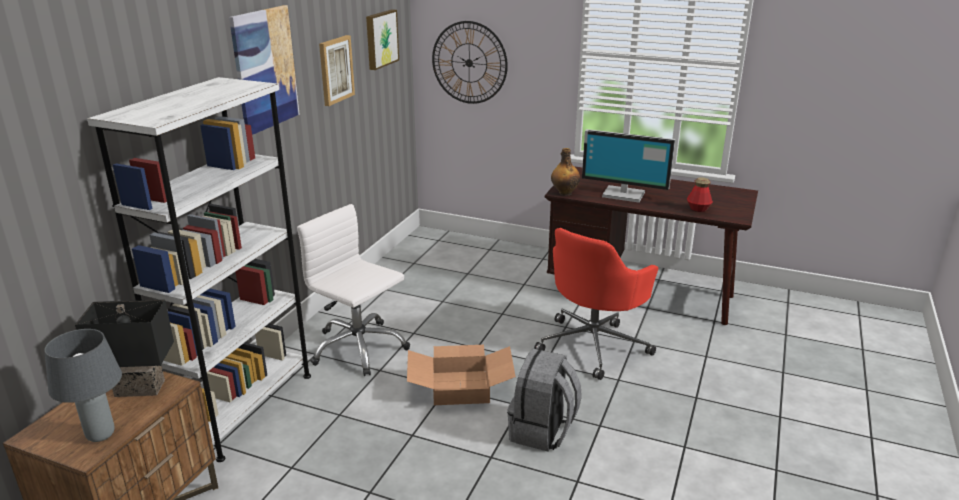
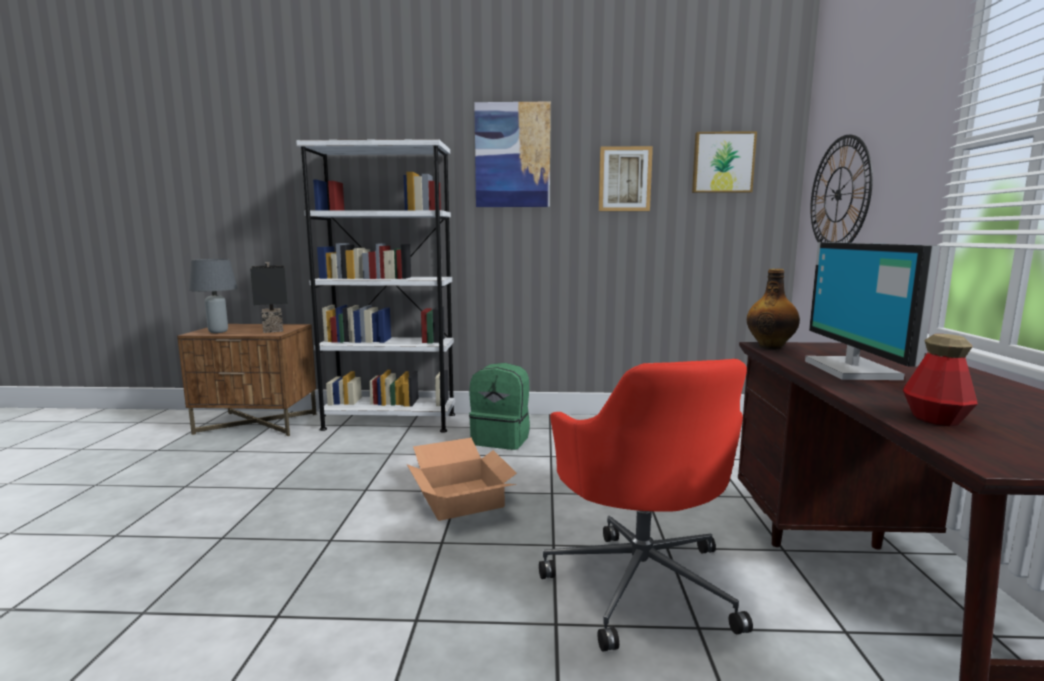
camera: 70 degrees right, 15 degrees down
white office chair [297,204,410,376] -> green backpack [469,363,530,450]
grey backpack [507,349,582,451] -> none
red office chair [534,228,659,380] -> red office chair turned 120 degrees counterclockwise [539,359,753,652]

